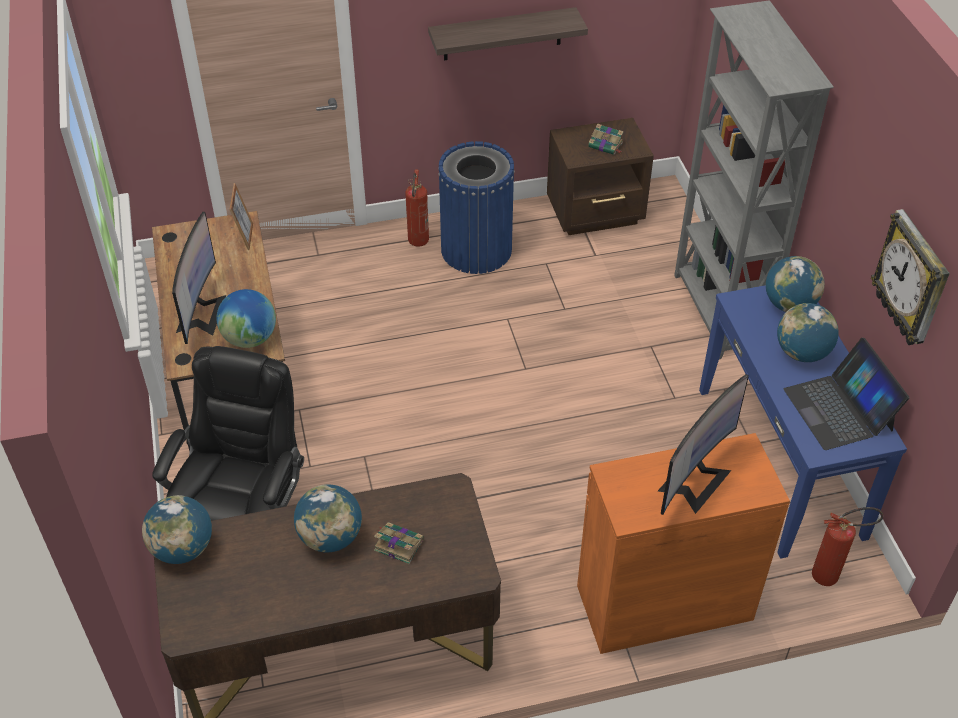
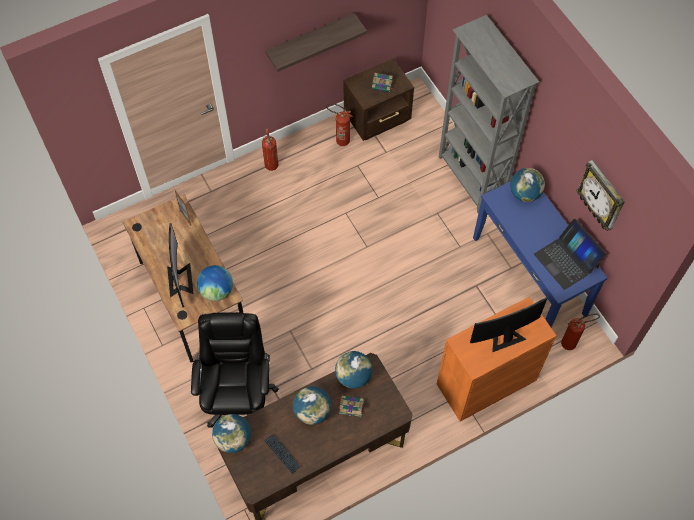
camera: 15 degrees left, 15 degrees up
blue trash can [438,141,515,274] -> none
monitor [657,374,749,515] -> monitor turned 135 degrees counterclockwise [470,297,547,352]
globe [777,303,839,362] -> globe moved to [335,351,372,389]
none -> keyboard [264,434,301,474]
none -> fire extinguisher [326,103,353,146]

